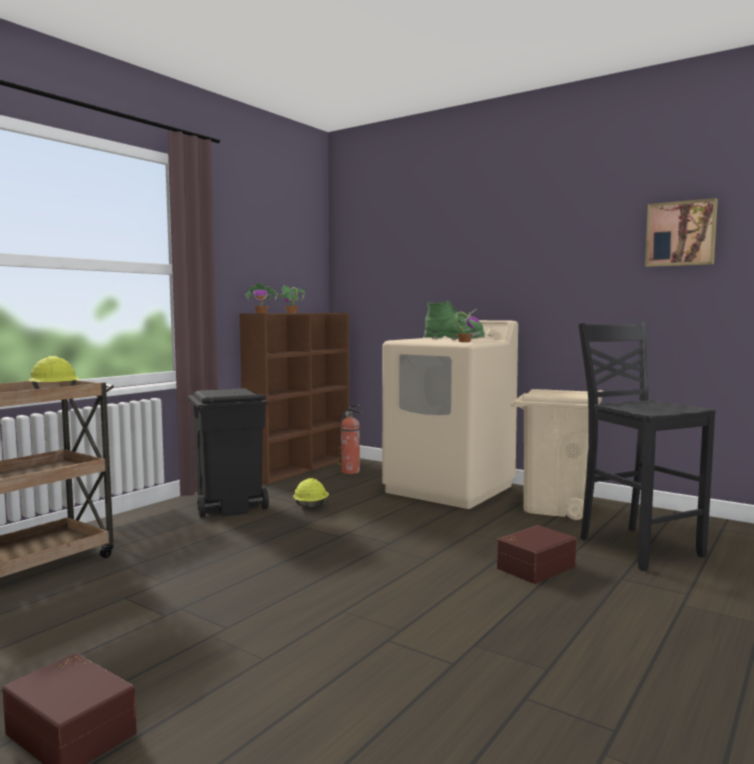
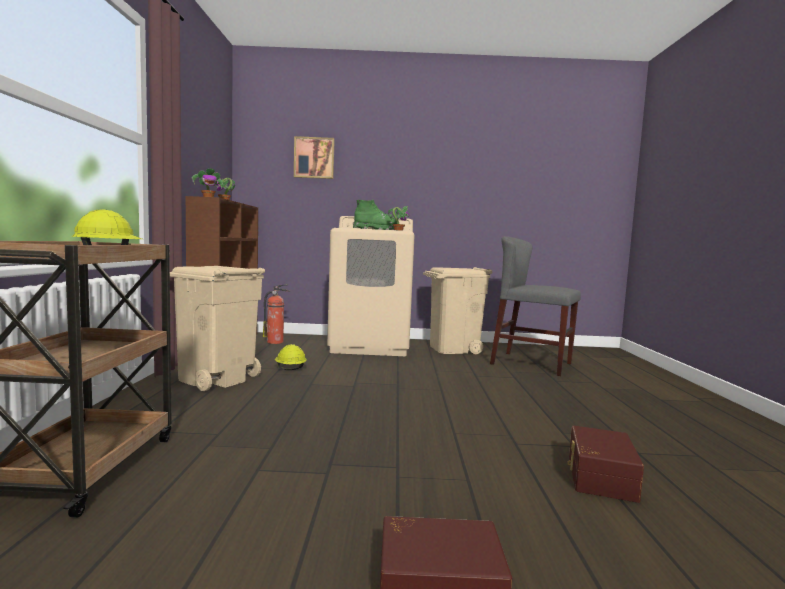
camera: 35 degrees left, 0 degrees up
black trash can [188,388,269,517] -> beige trash can [170,266,265,391]
brown storage box [497,525,576,584] -> brown storage box moved to [567,425,644,503]
black stool [578,322,716,571] -> grey chair [490,236,581,376]
picture [645,198,718,267] -> picture moved to [294,136,335,179]

